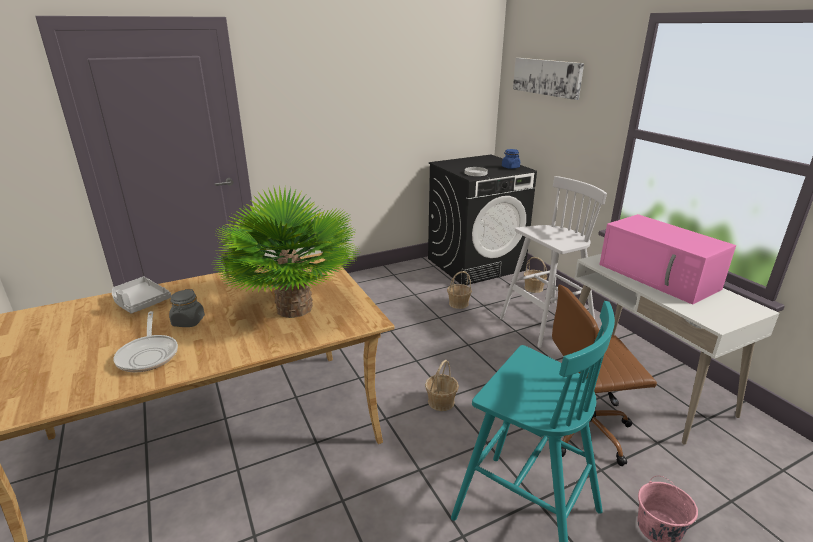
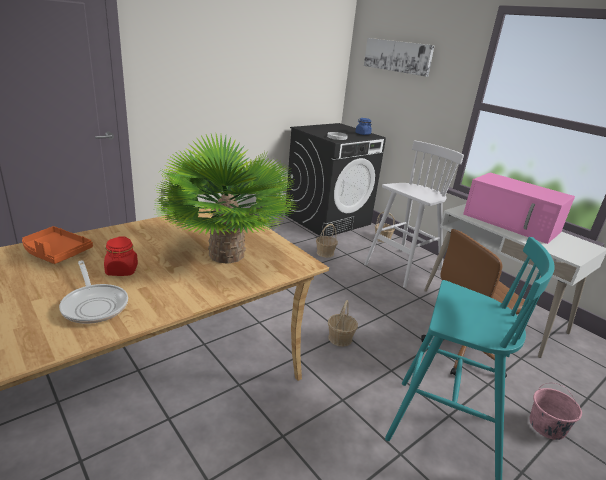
camera: 15 degrees left, 0 degrees up
grey tray [112,277,171,313] -> orange tray [22,226,93,264]
grey jar [169,289,205,327] -> red jar [104,237,138,276]

